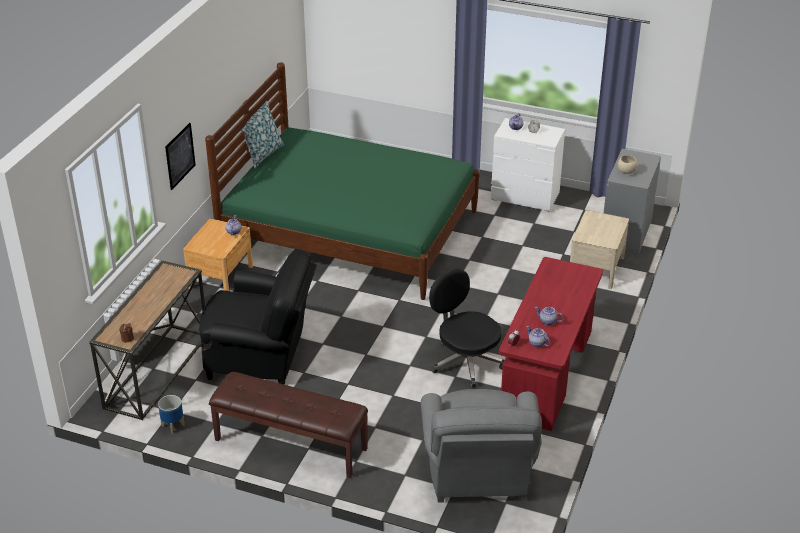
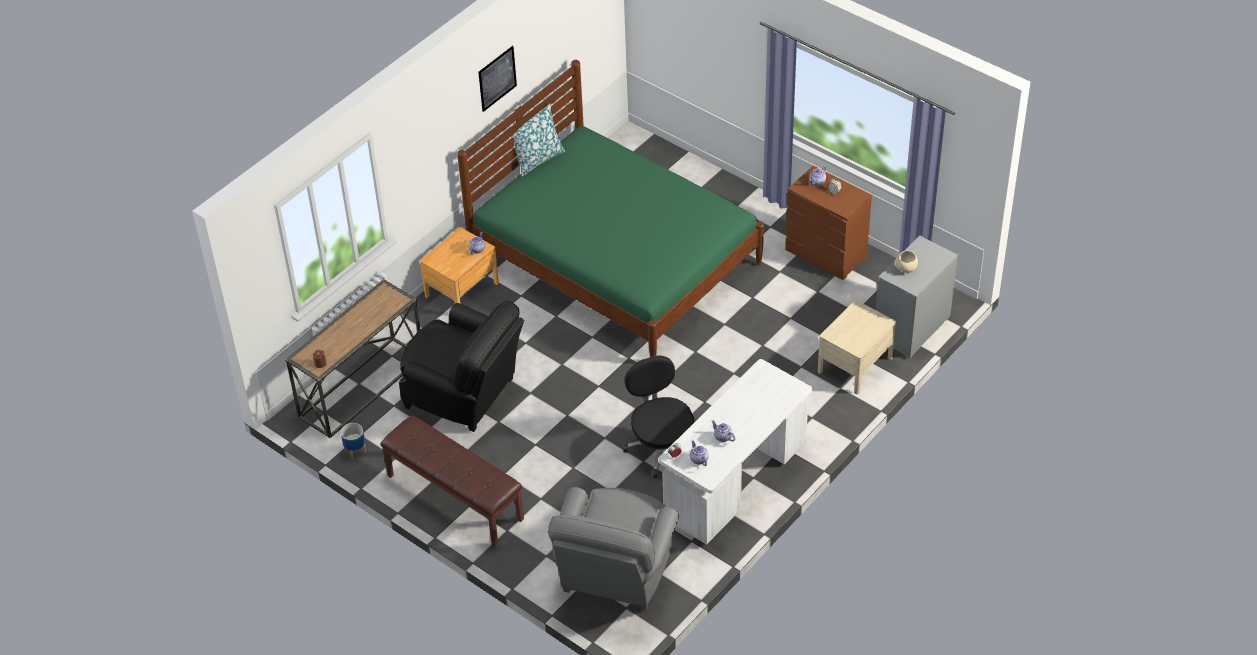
camera: 20 degrees right, 10 degrees up
picture [165,123,196,190] -> picture moved to [478,46,517,112]
white dresser [491,118,565,212] -> brown dresser [785,165,872,280]
red desk [499,257,603,431] -> white desk [658,359,812,545]

